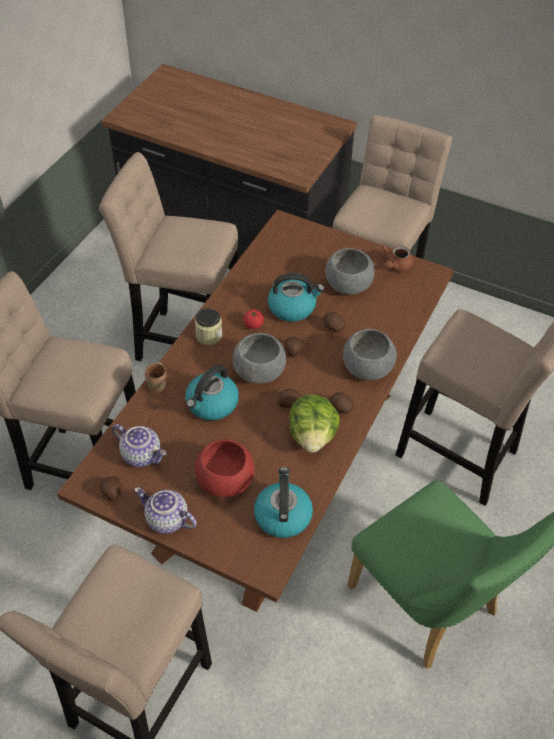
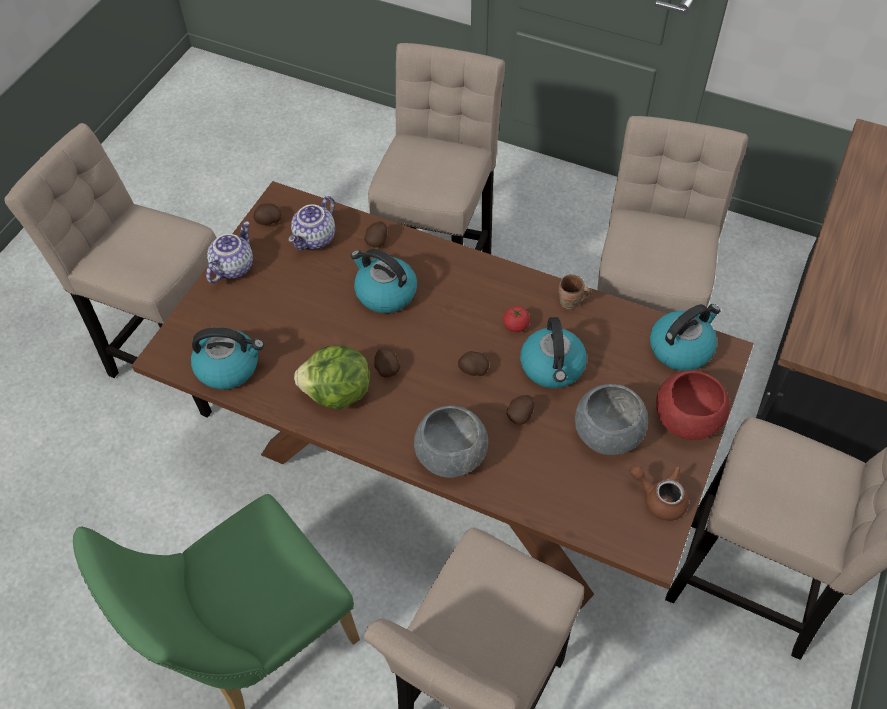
camera: 90 degrees right, 5 degrees up
brown mug [145,362,167,392] -> brown mug moved to [559,274,591,309]
jar [195,308,222,345] -> none
red bowl [195,439,255,497] -> red bowl moved to [656,370,730,440]
grey bowl [232,333,286,384] -> none
potato [329,392,354,414] -> potato moved to [364,221,387,248]
none -> kettle [650,304,721,371]

